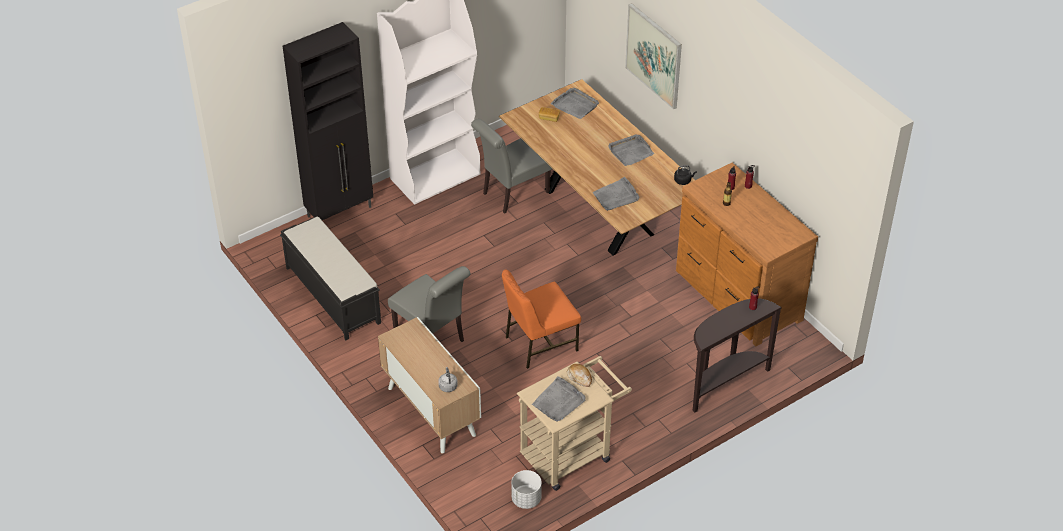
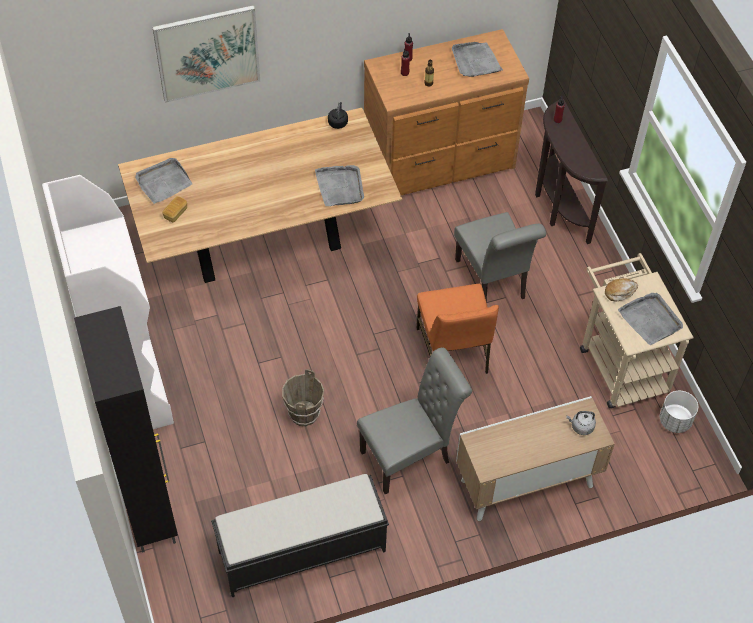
camera: 75 degrees left, 10 degrees up
grey chair [471,119,552,214] -> grey chair moved to [454,212,546,303]
grey tray [608,134,654,166] -> grey tray moved to [452,42,503,77]
none -> brown bucket [282,369,324,426]

